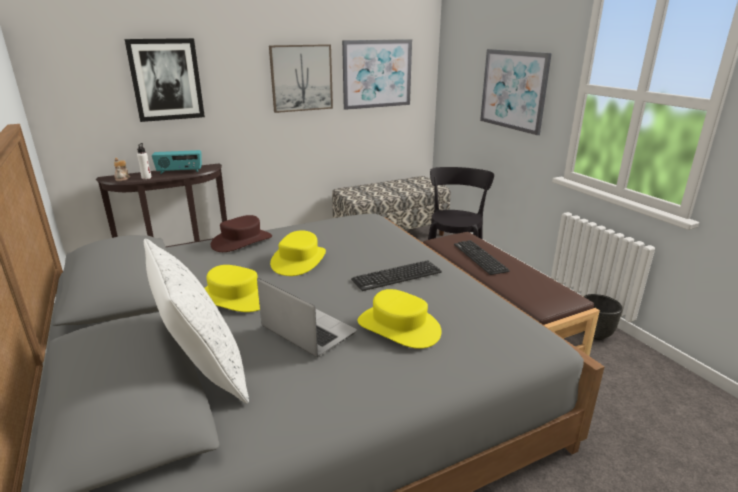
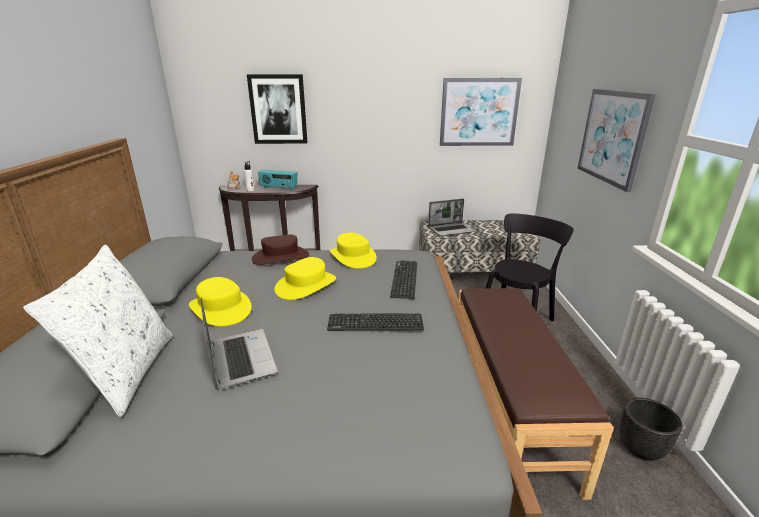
camera: 25 degrees right, 0 degrees up
picture [269,44,333,113] -> none
yellow hat [358,289,442,349] -> yellow hat moved to [330,233,377,269]
keyboard [454,240,510,275] -> keyboard moved to [390,260,417,299]
none -> laptop [428,199,475,236]

